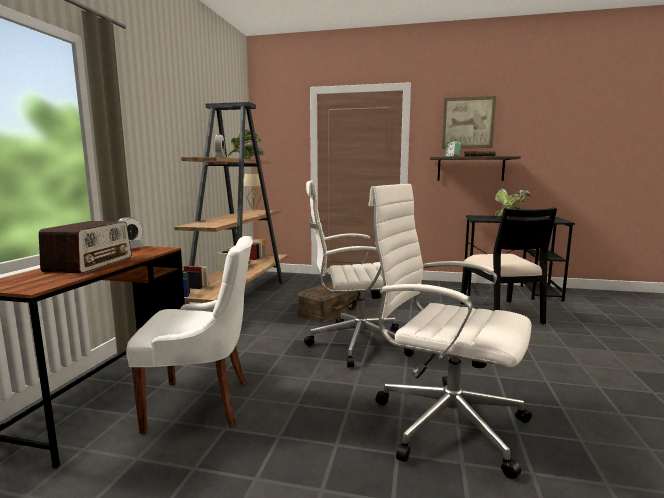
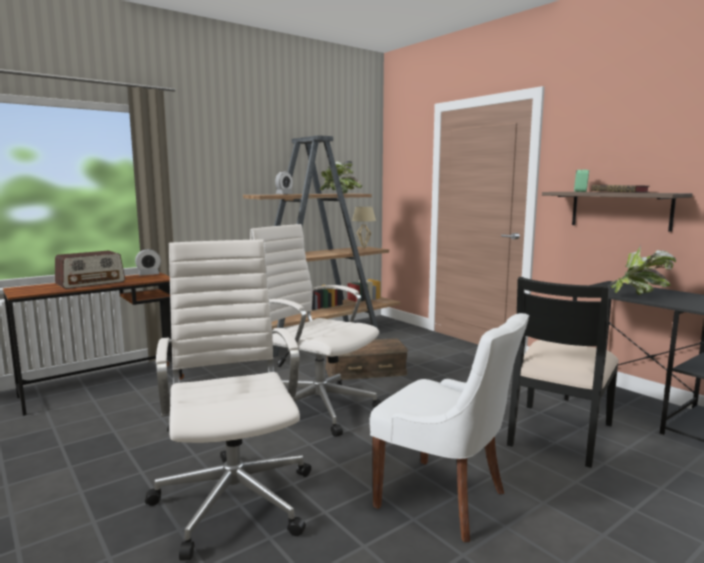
camera: 40 degrees right, 0 degrees up
white chair [126,236,253,434] -> white chair moved to [369,313,529,542]
picture [442,96,496,149] -> none

